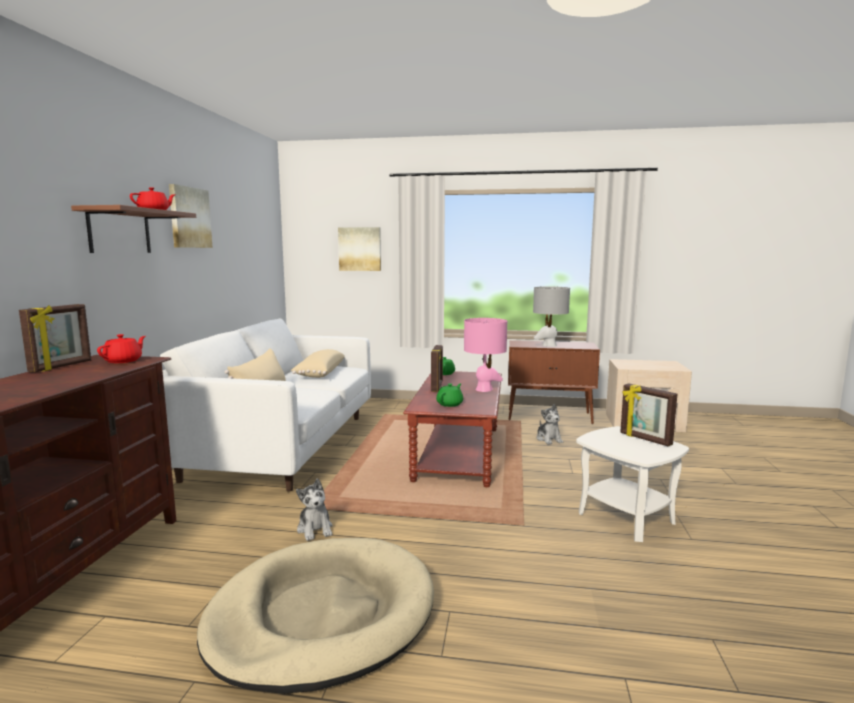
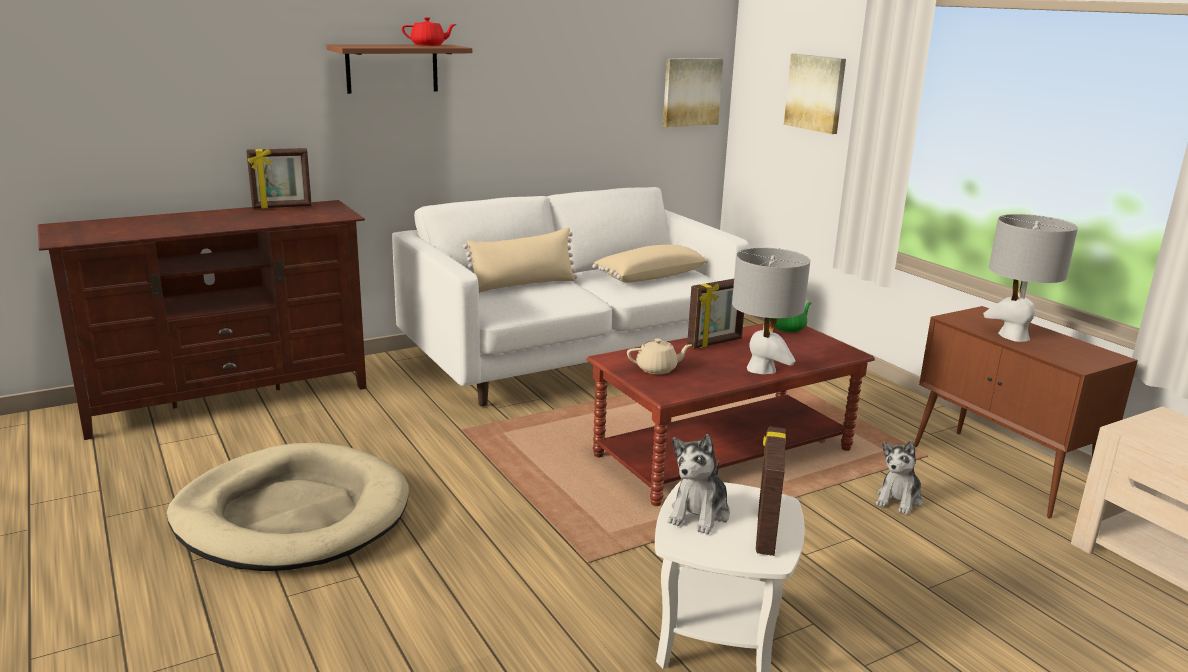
camera: 50 degrees right, 10 degrees up
red teapot [97,334,146,363] -> none
picture [169,184,213,248] -> picture moved to [663,58,723,127]
plush toy [296,478,333,541] -> plush toy moved to [668,434,730,535]
green teapot [436,383,463,407] -> beige teapot [627,338,692,374]
pink table lamp [464,318,507,392] -> grey table lamp [732,248,810,374]

